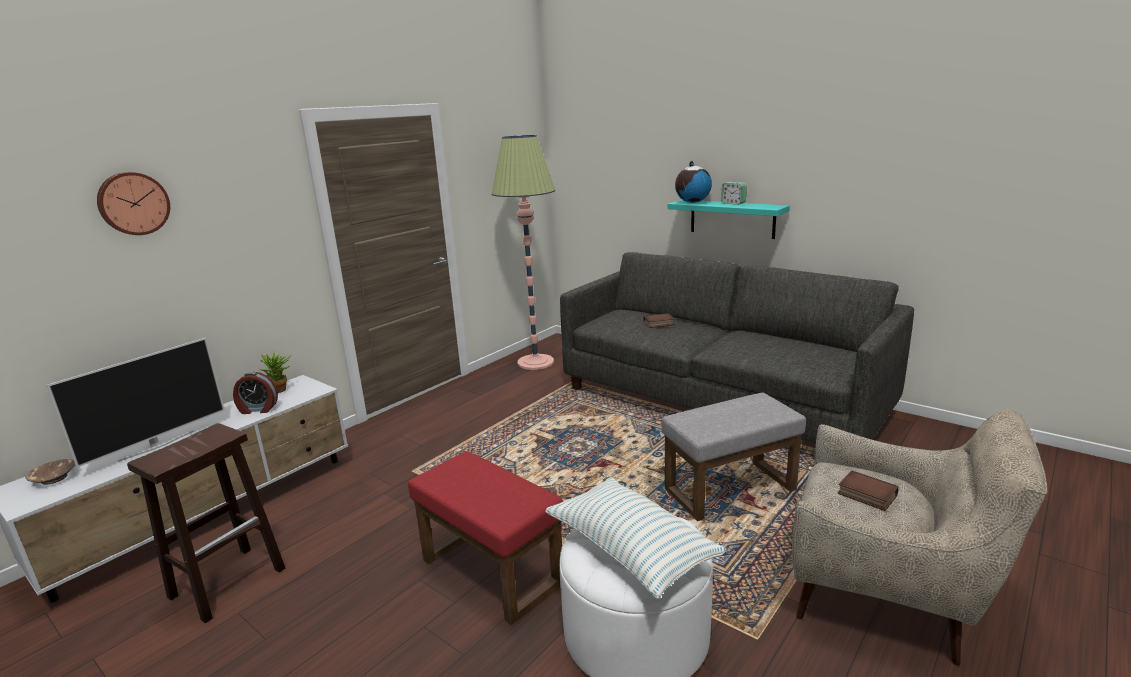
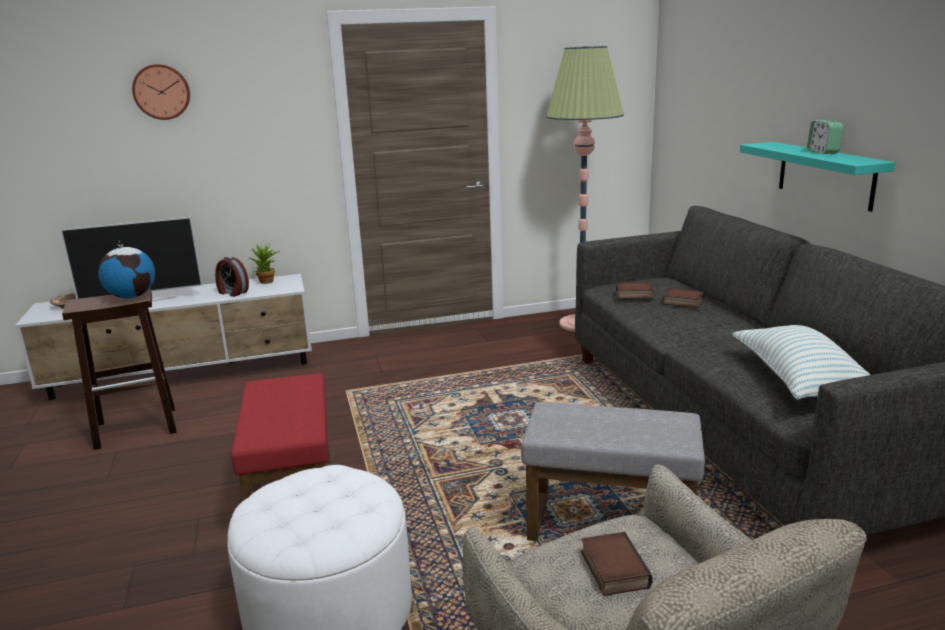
camera: 35 degrees right, 0 degrees up
pillow [545,477,726,599] -> pillow moved to [732,325,870,400]
globe [675,161,712,203] -> globe moved to [98,240,155,298]
none -> book [616,283,654,299]

